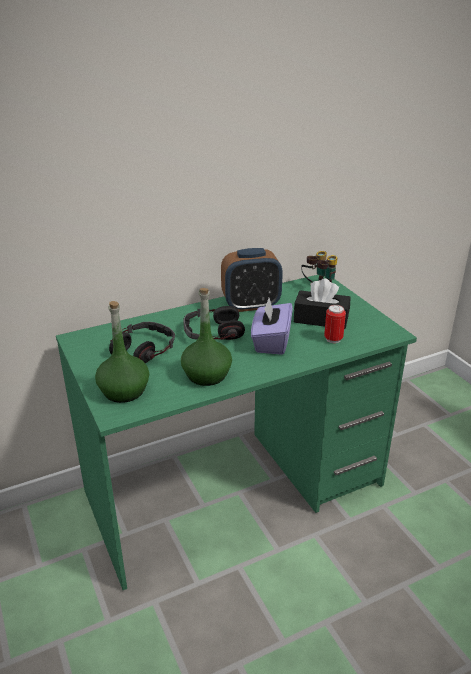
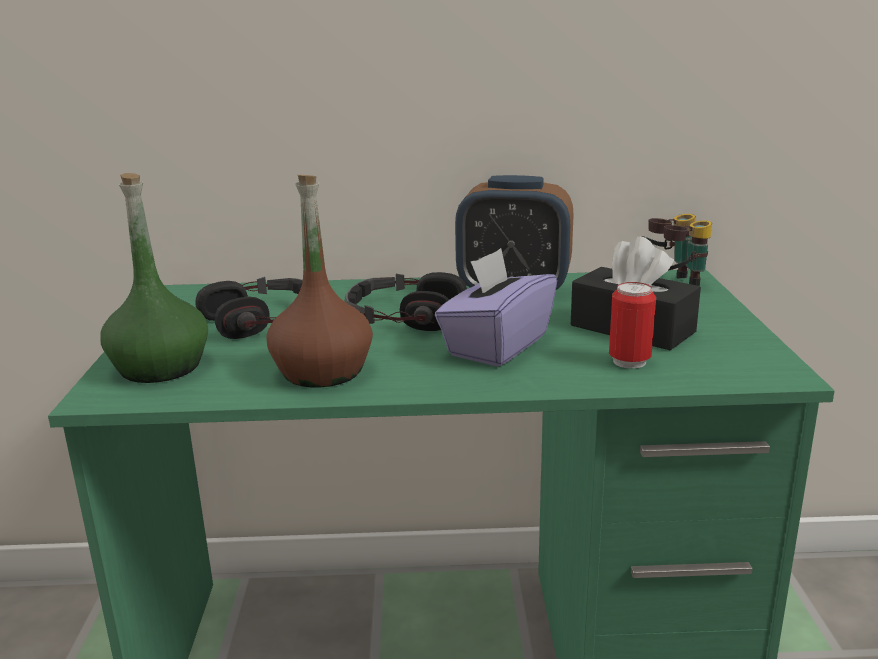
camera: 25 degrees right, 10 degrees down
green bottle [181,288,232,386] -> brown bottle [266,175,373,387]

